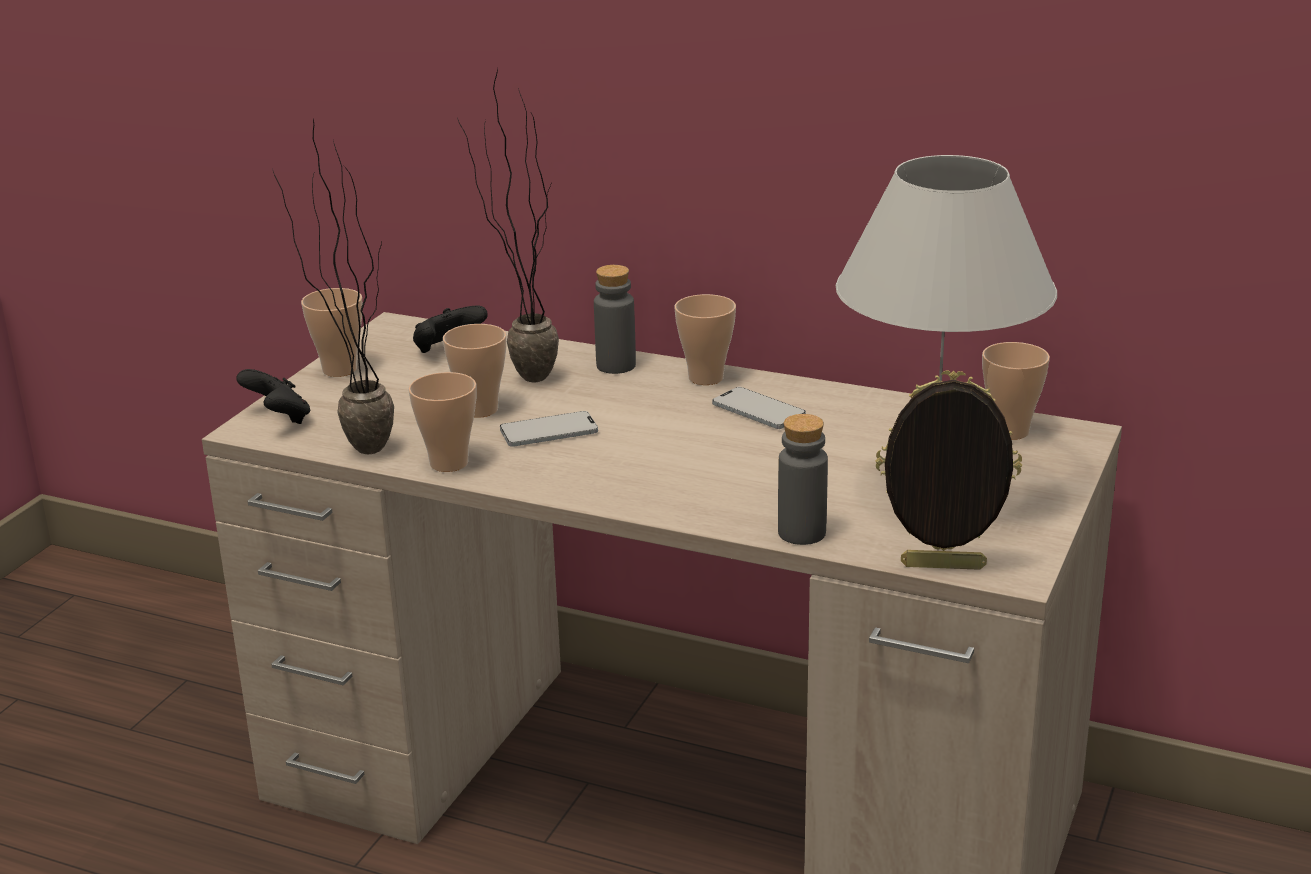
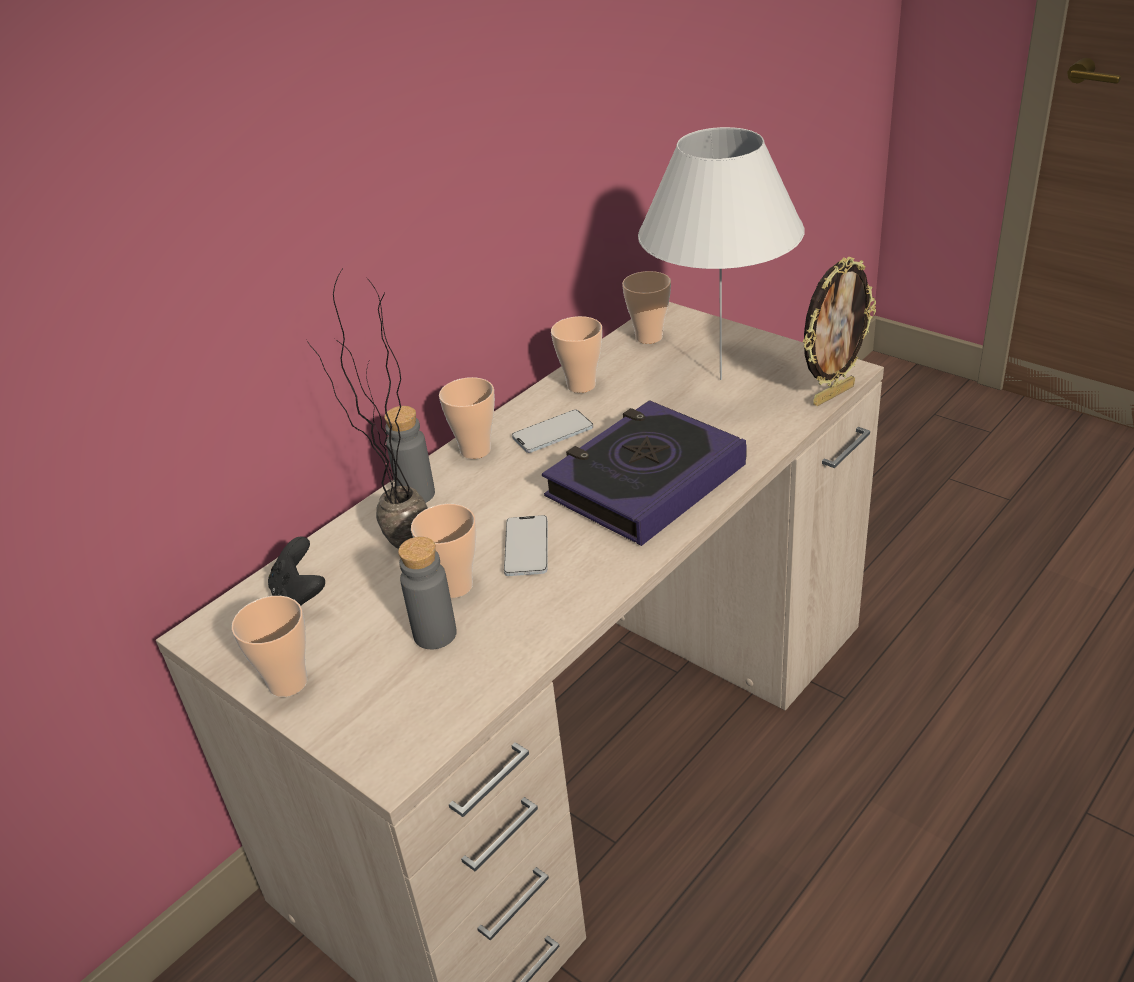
camera: 70 degrees left, 10 degrees up
black game controller [236,369,310,424] -> none
potted plant [272,119,394,454] -> none
cup [408,372,477,472] -> cup moved to [551,316,602,393]
grey bottle [778,414,828,545] -> grey bottle moved to [398,537,457,649]
picture frame [875,371,1022,570] -> picture frame turned 150 degrees counterclockwise [803,257,876,406]
none -> book [542,400,747,546]

